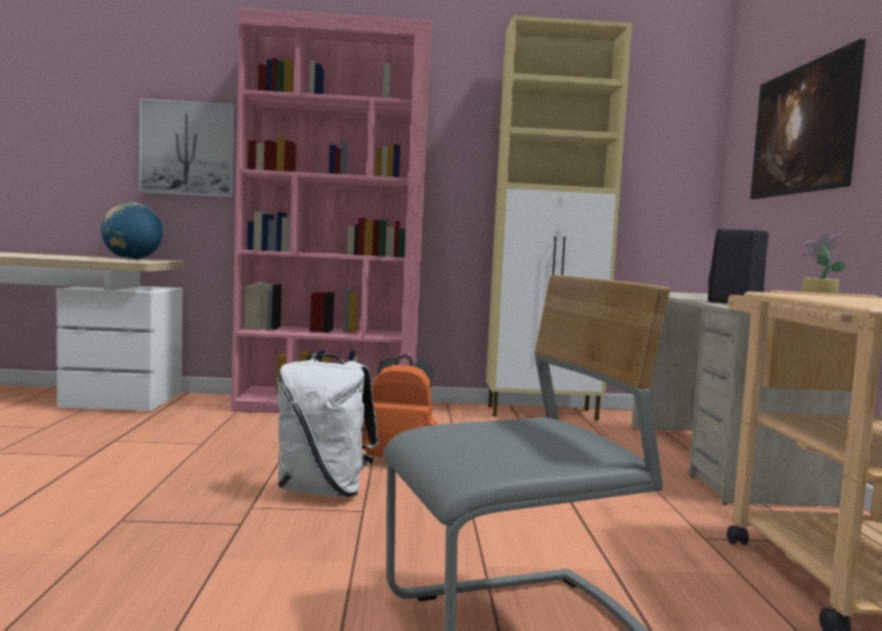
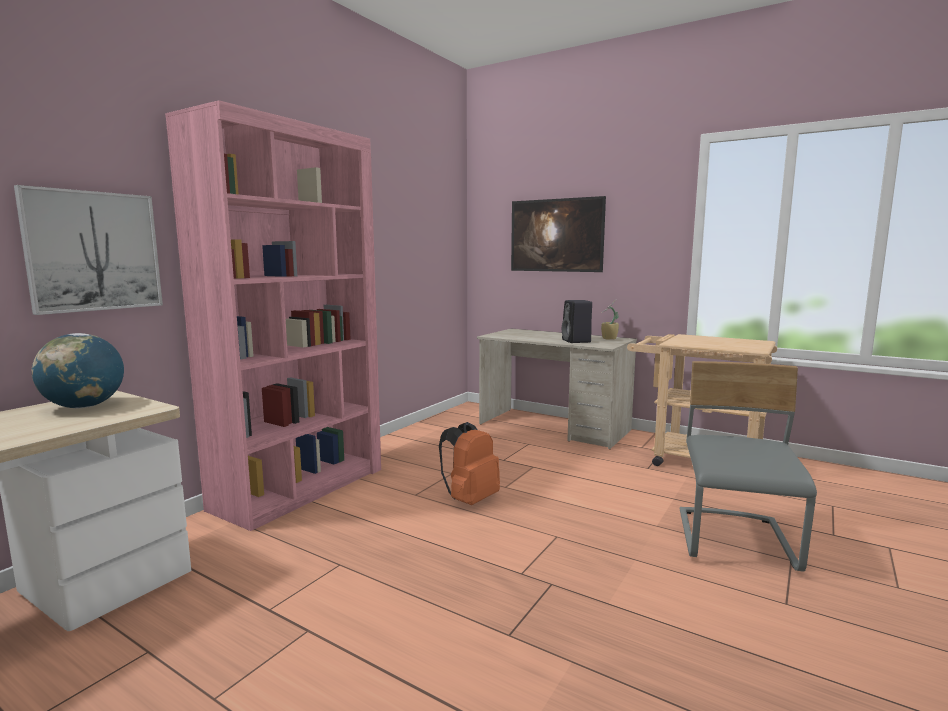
camera: 55 degrees left, 5 degrees up
white backpack [277,354,379,497] -> none
beige cabinet [486,15,632,421] -> none

